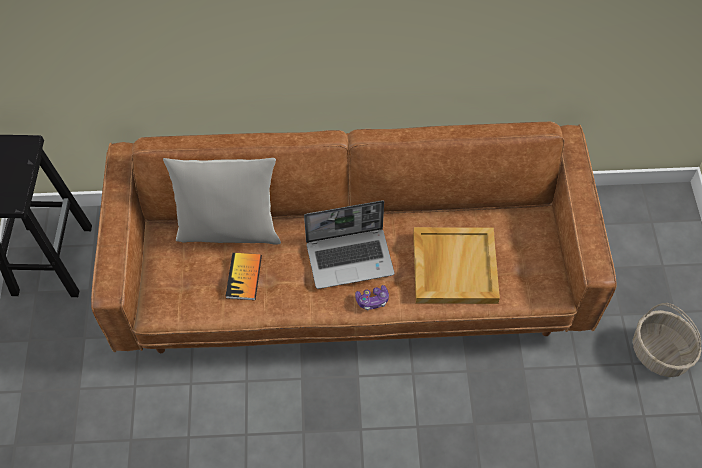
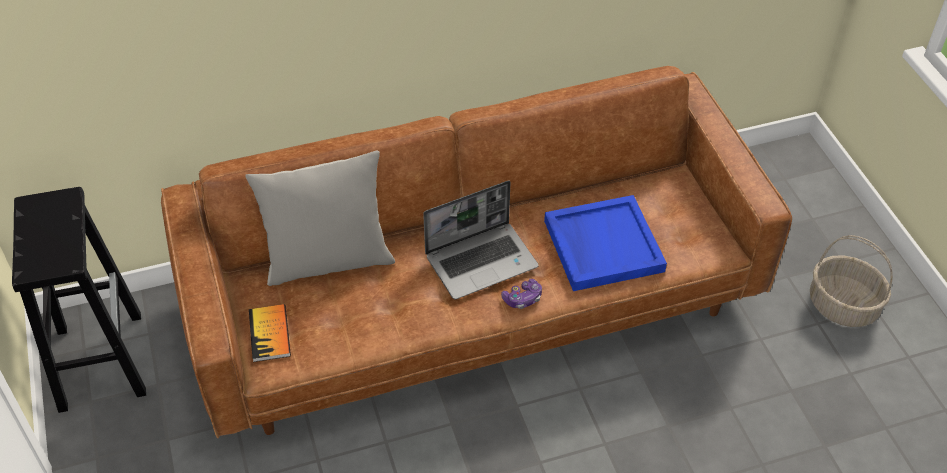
camera: 15 degrees left, 10 degrees down
book [226,253,262,300] -> book moved to [249,304,291,362]
beige tray [413,227,500,304] -> blue tray [544,195,667,291]

